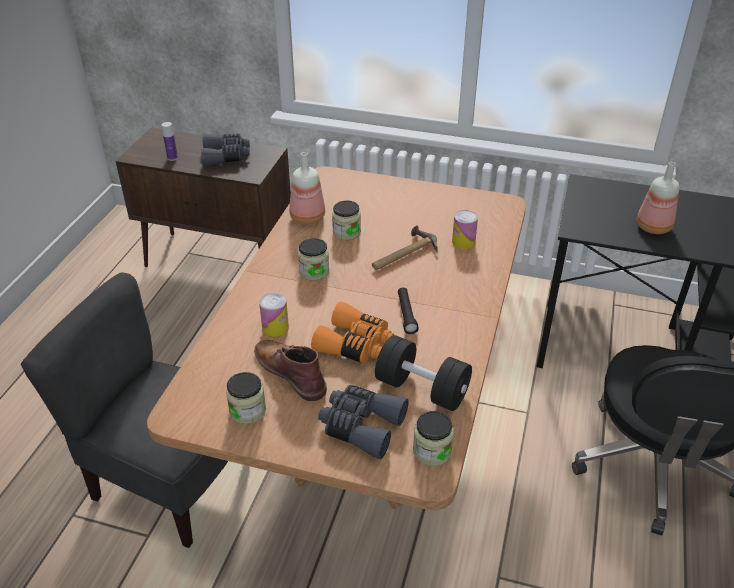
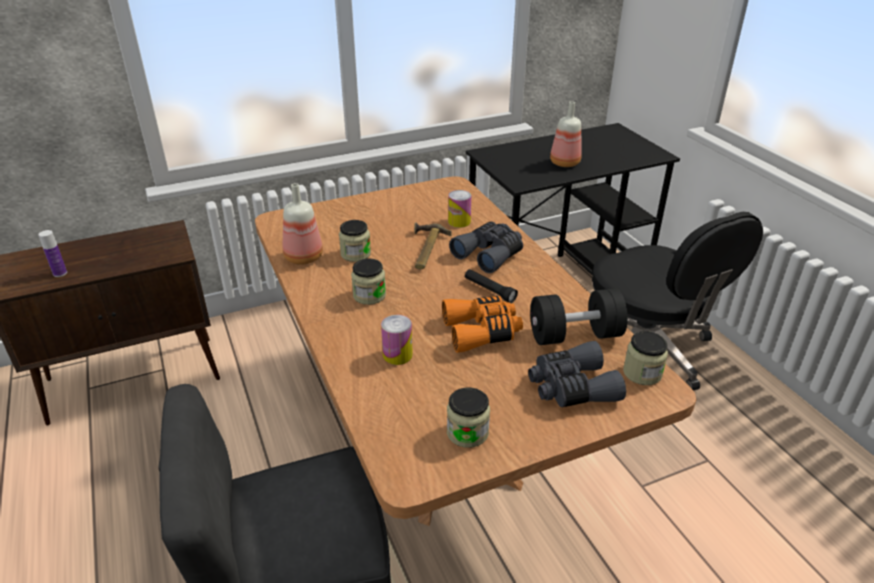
camera: 40 degrees left, 5 degrees down
grey binoculars [201,134,250,167] -> grey binoculars moved to [449,221,523,273]
brown boot [254,340,327,401] -> none

